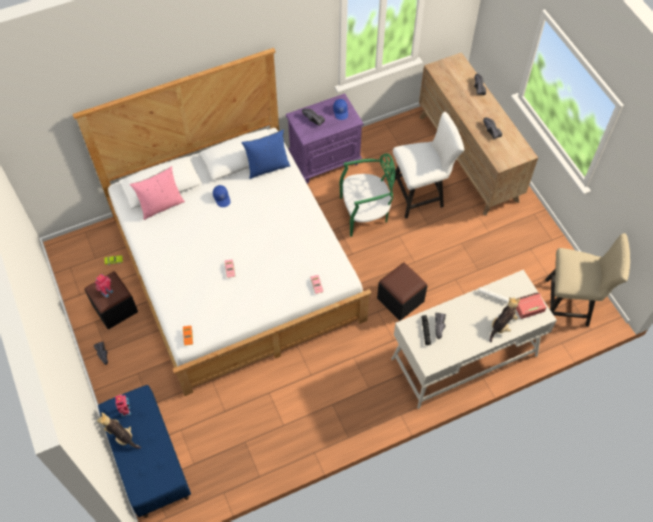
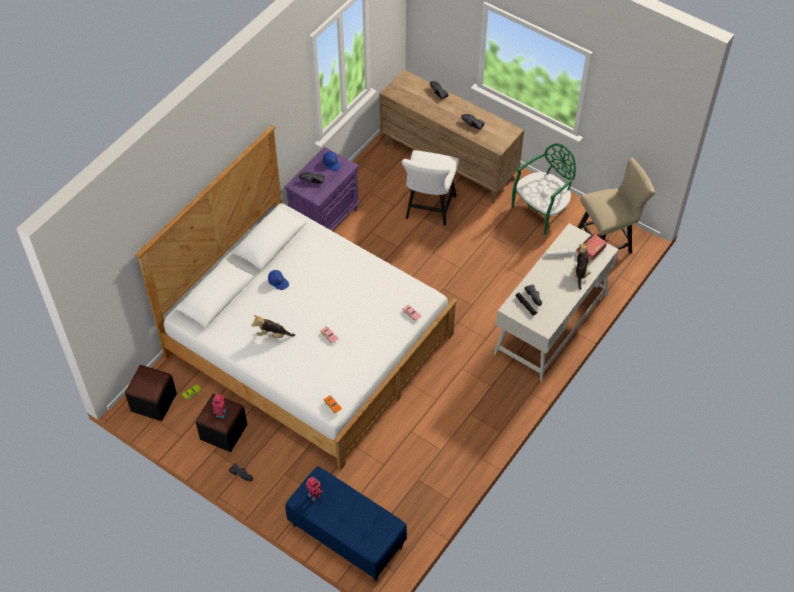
camera: 30 degrees left, 5 degrees down
plush toy [97,412,141,449] -> plush toy moved to [251,315,295,338]
pink pillow [130,166,185,220] -> none
blue pillow [241,130,290,179] -> none
green chair [339,153,396,237] -> green chair moved to [511,143,576,235]
black ottoman [377,262,427,321] -> black ottoman moved to [125,365,177,421]
white chair [393,112,464,219] -> white chair turned 150 degrees clockwise [402,150,459,226]

